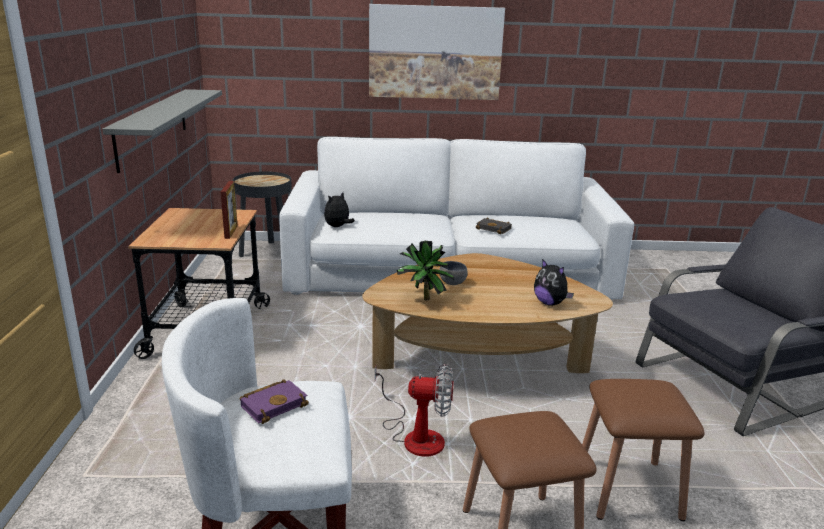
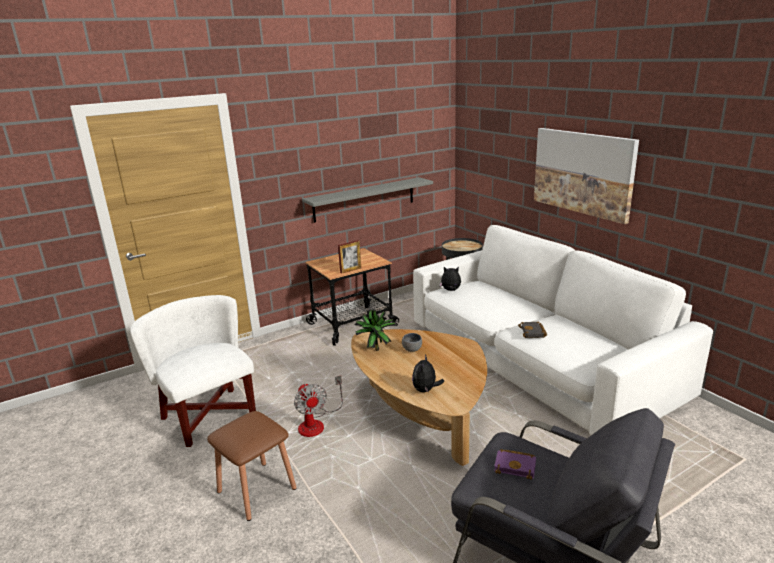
camera: 60 degrees right, 0 degrees up
purple book [240,380,309,424] -> purple book moved to [494,449,536,480]
brown stool [582,379,705,521] -> none

